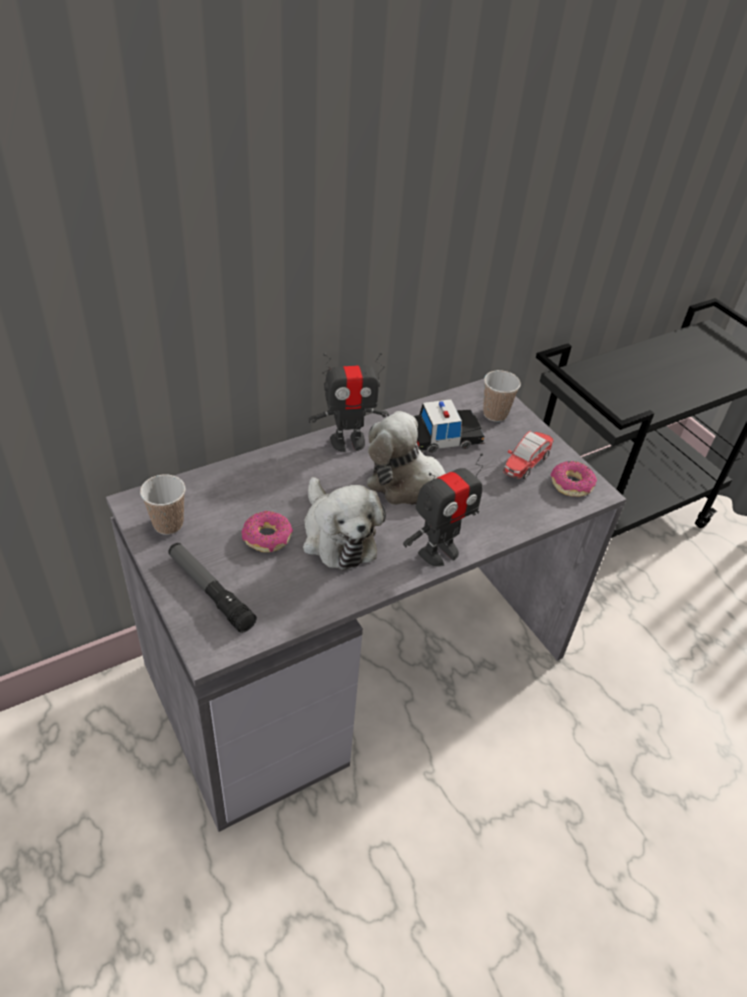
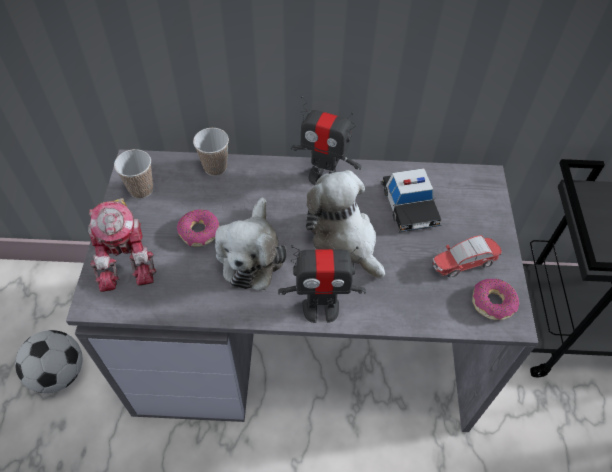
camera: 35 degrees right, 10 degrees up
flashlight [168,543,257,633] -> toy robot [88,198,156,292]
toy car [414,399,485,453] -> toy car turned 60 degrees clockwise [381,168,441,232]
cup [483,370,521,422] -> cup moved to [193,128,229,176]
none -> football [15,330,82,393]

